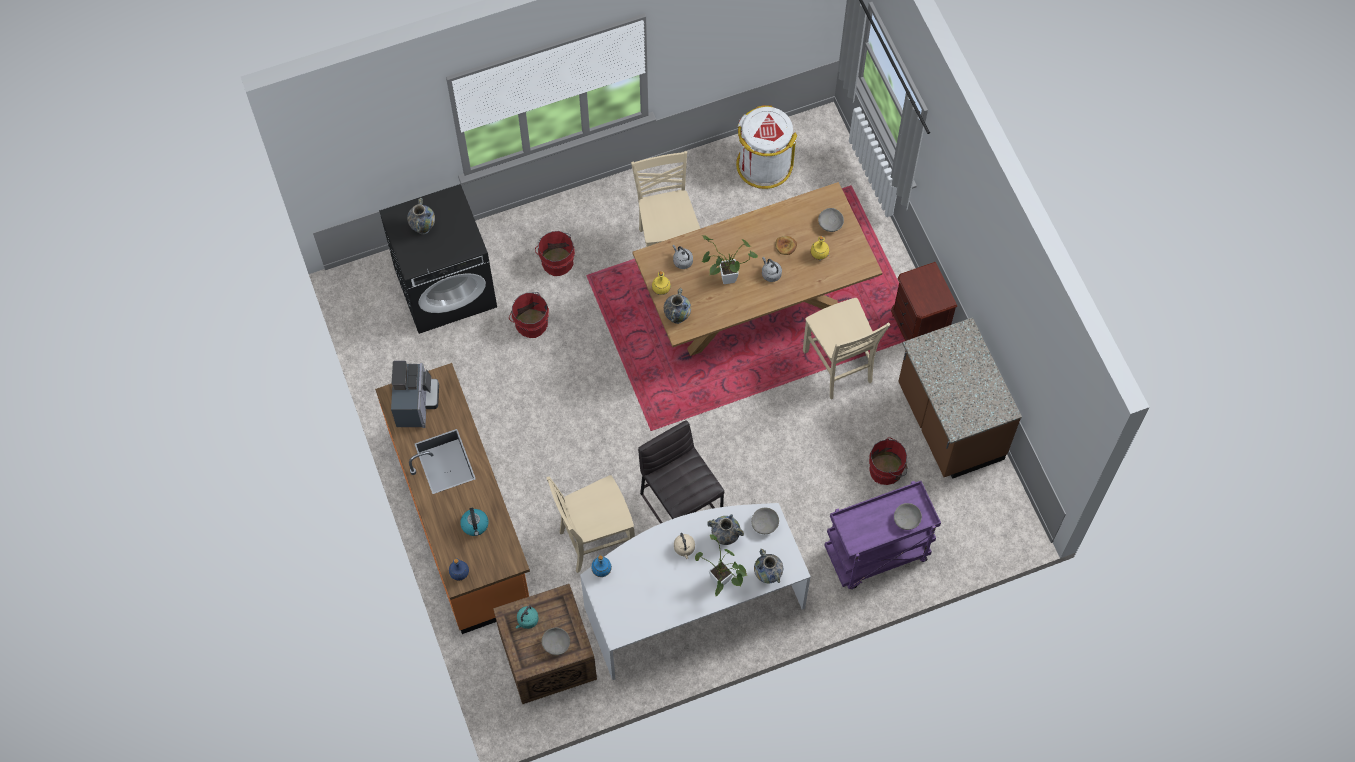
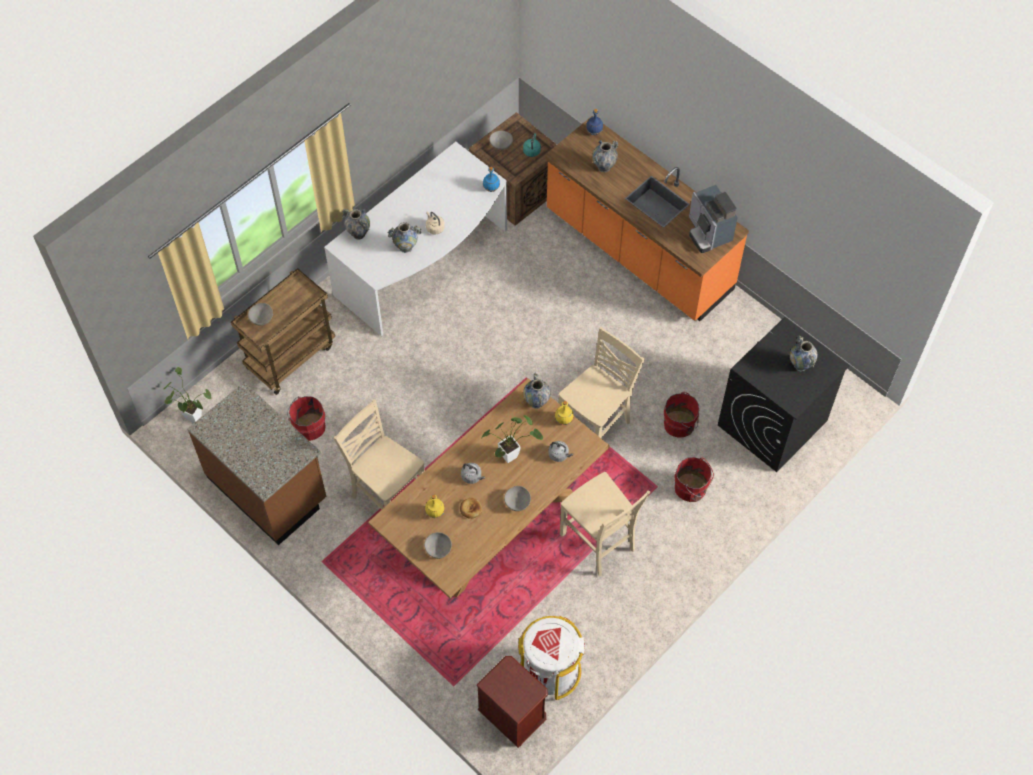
camera: 155 degrees right, 5 degrees down
kettle [460,508,489,536] -> vase [593,140,618,172]
beige chair [546,475,635,573] -> beige chair moved to [559,327,645,438]
grey stool [638,420,724,524] -> none
potted plant [695,534,747,596] -> potted plant moved to [164,367,212,423]
grey bowl [751,508,779,534] -> grey bowl moved to [504,486,531,511]
purple cart [824,481,941,589] -> brown cart [231,268,335,395]
brown nightstand [891,262,957,341] -> brown nightstand moved to [476,656,548,748]

